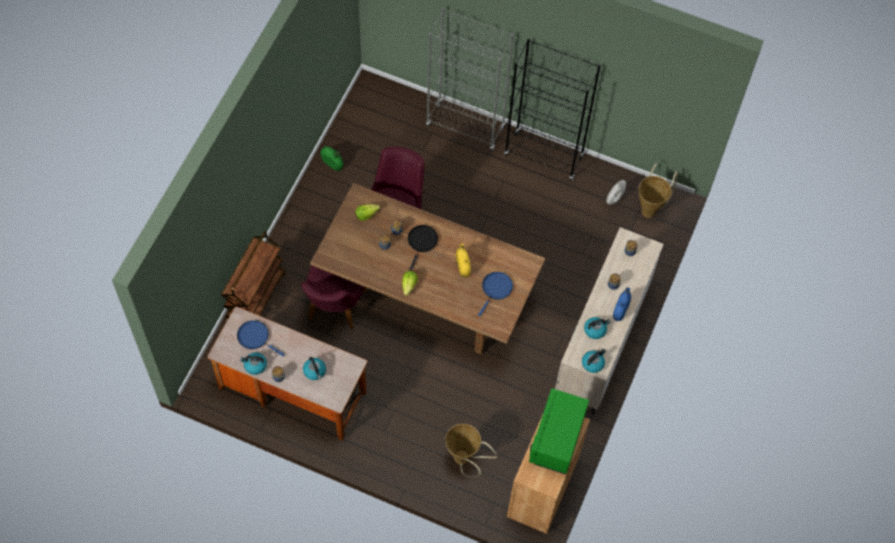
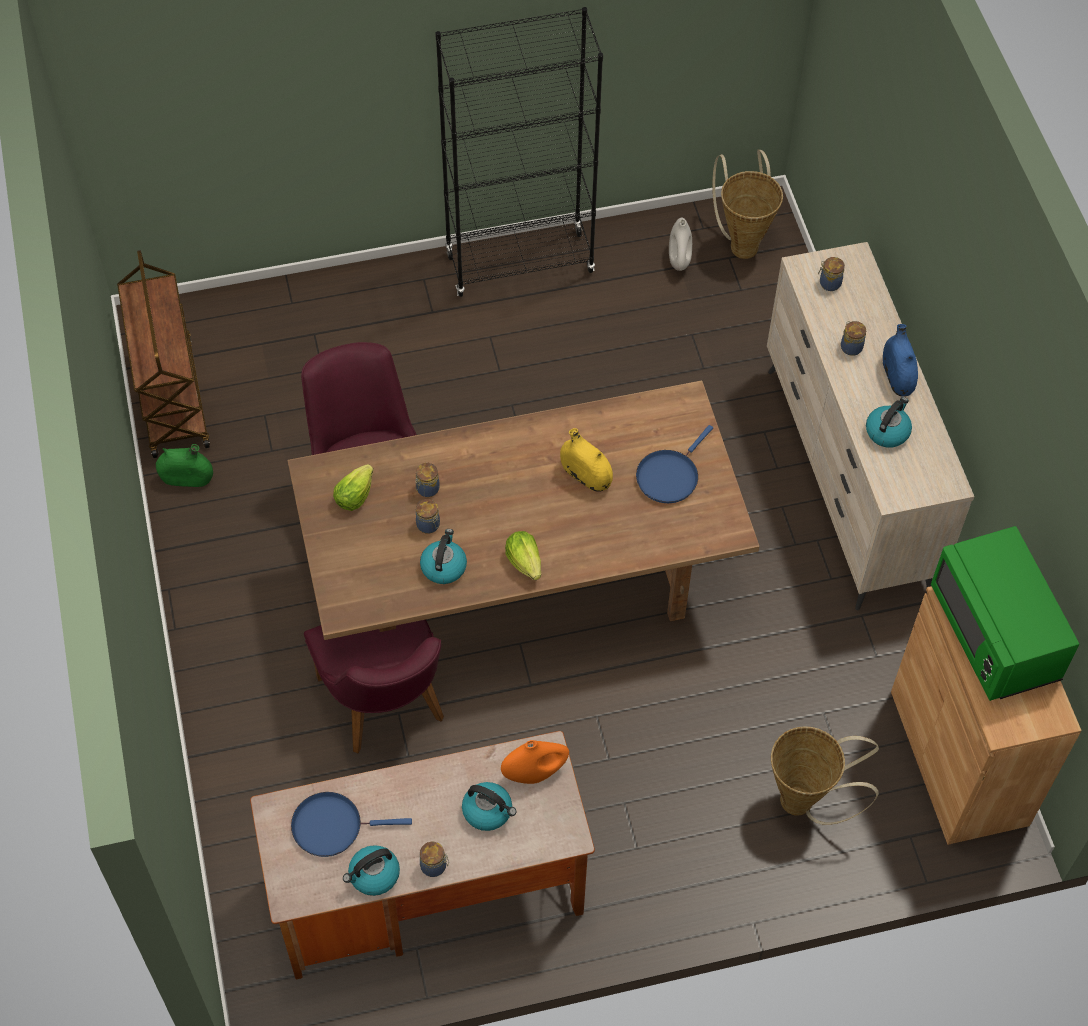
camera: 35 degrees left, 5 degrees down
brown cart [221,231,285,322] -> brown cart moved to [117,250,210,458]
black frying pan [408,225,438,271] -> none
grey bookcase [426,8,514,151] -> none
blue frying pan [478,272,513,316] -> blue frying pan turned 135 degrees counterclockwise [636,425,713,503]
kettle [582,349,606,373] -> kettle moved to [420,529,467,584]
none -> orange vase [501,740,569,784]

